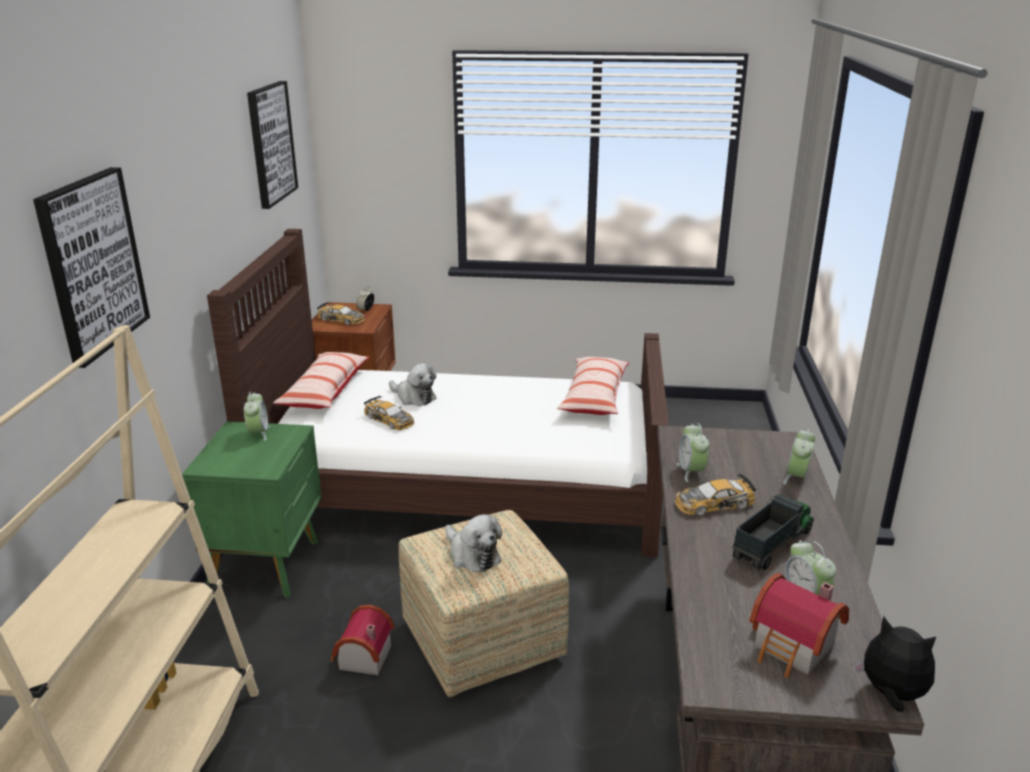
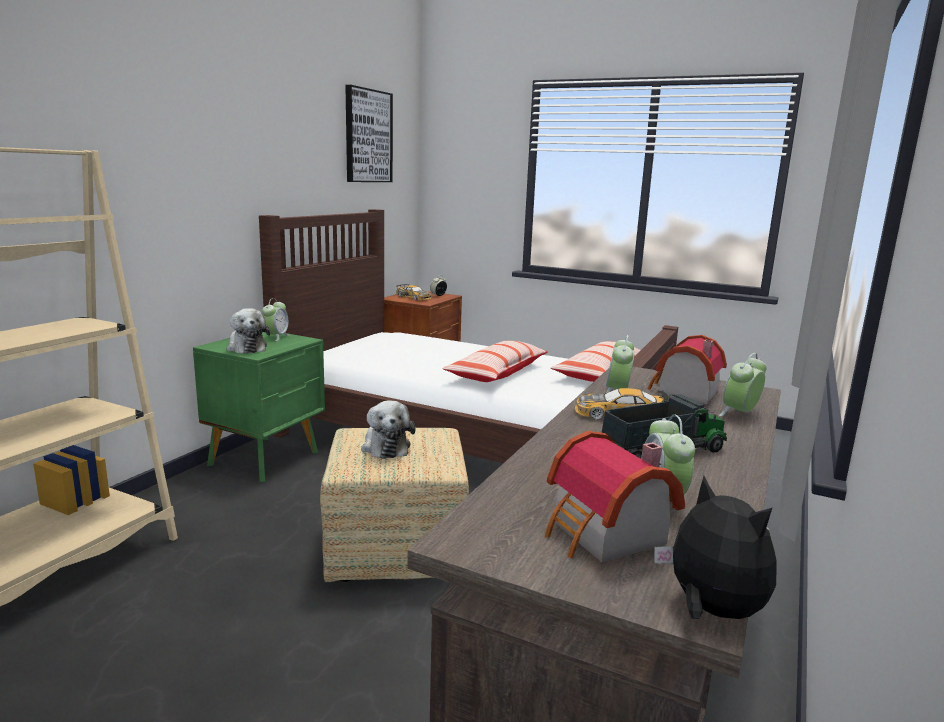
camera: 20 degrees right, 10 degrees down
picture [33,167,150,368] -> none
pillow [273,352,369,409] -> pillow moved to [442,340,548,382]
toy house [331,605,395,675] -> toy house moved to [647,335,727,404]
toy car [364,396,414,430] -> none
plush toy [389,363,436,406] -> plush toy moved to [227,308,270,354]

